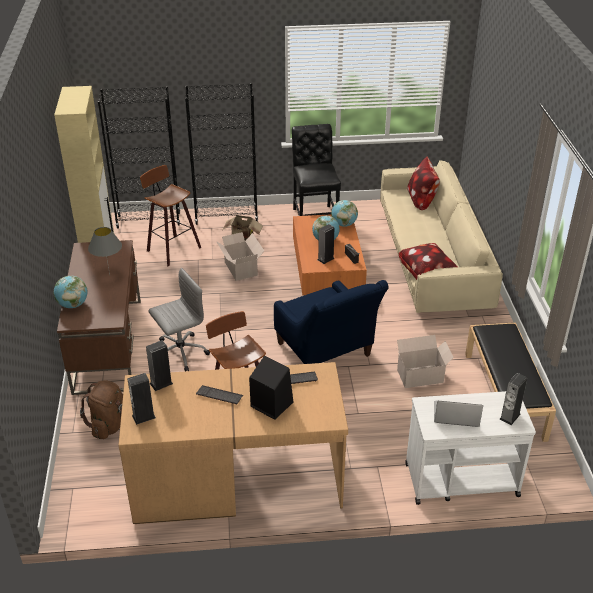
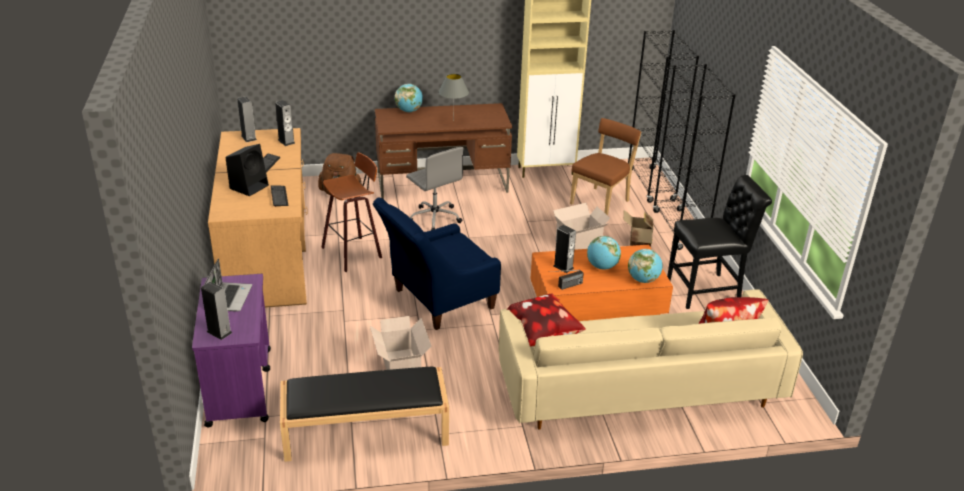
camera: 85 degrees right, 5 degrees down
stool [140,165,201,266] -> brown chair [570,118,641,215]
white cart [405,391,536,505] -> purple cart [192,274,271,427]

